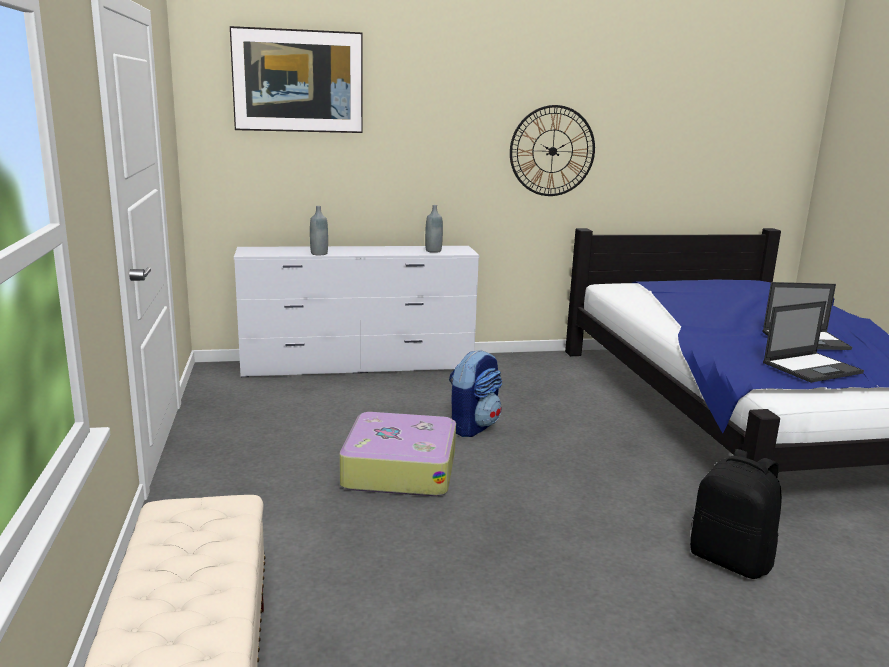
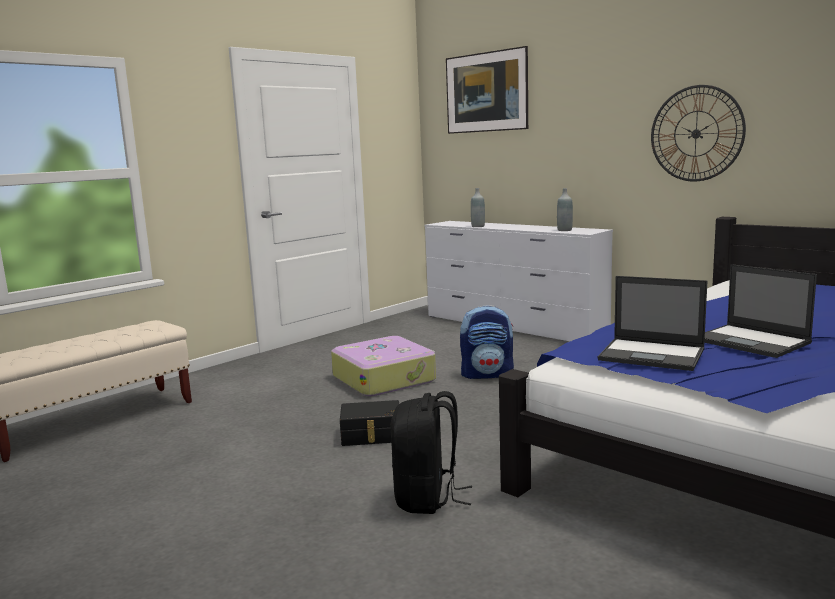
camera: 55 degrees right, 5 degrees down
none -> black storage box [340,400,399,446]

